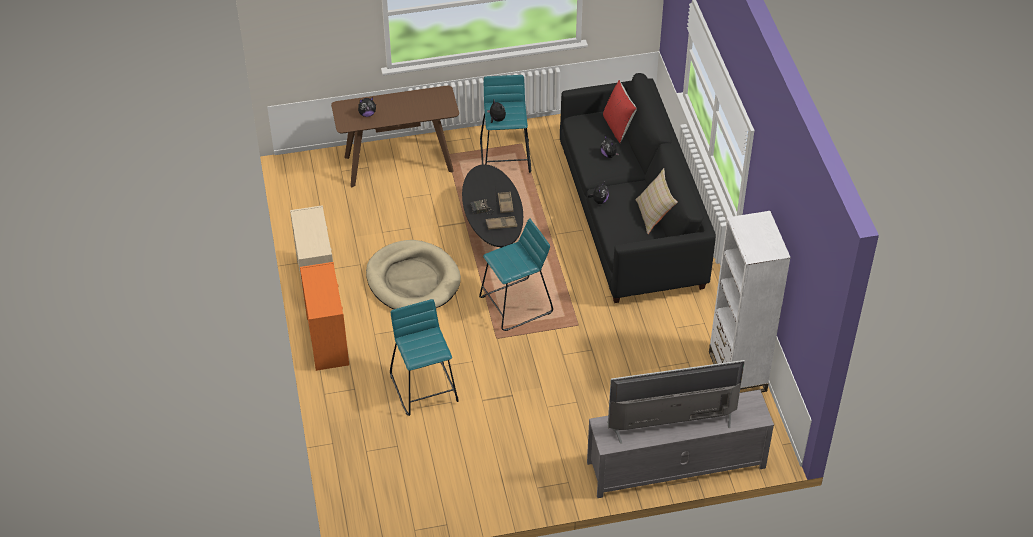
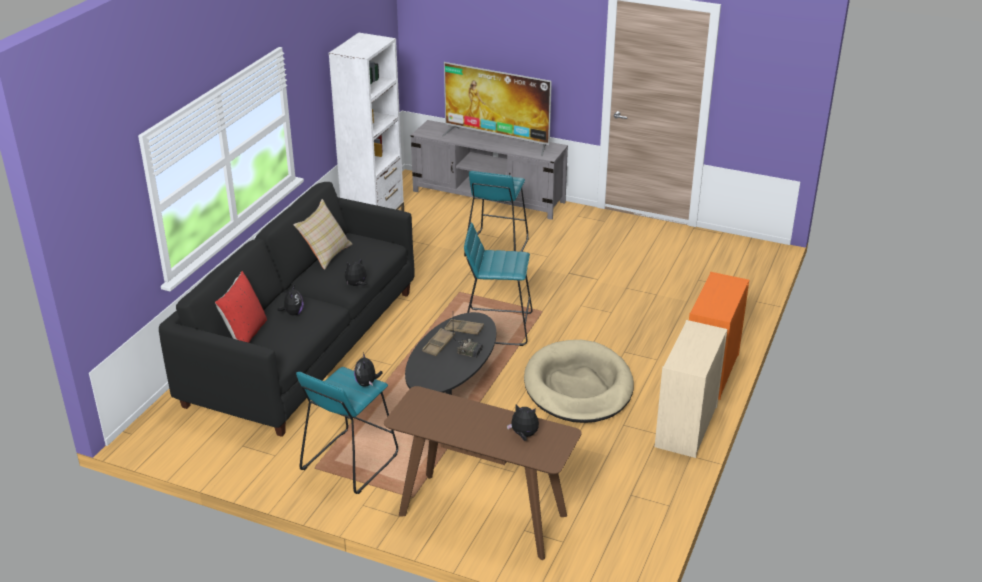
camera: 145 degrees left, 15 degrees down
turquoise stool [390,299,459,416] -> turquoise stool moved to [464,171,529,257]

